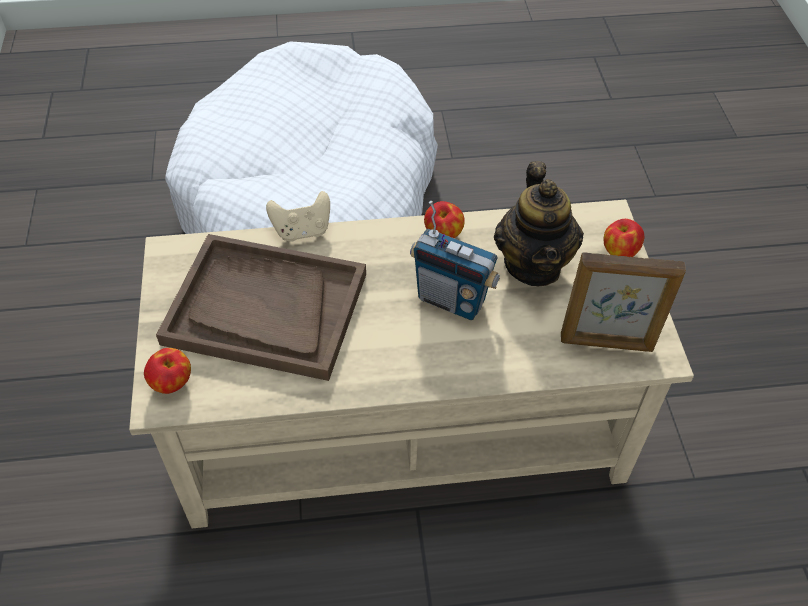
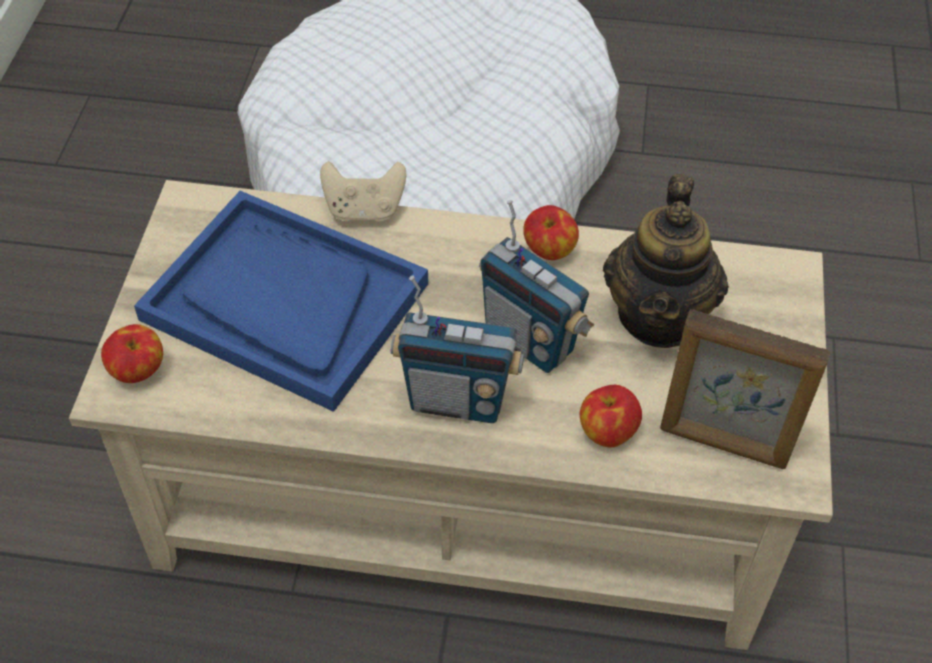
camera: 15 degrees right, 0 degrees up
brown tray [156,234,366,381] -> blue tray [134,191,428,412]
apple [604,219,644,257] -> apple moved to [580,385,642,448]
none -> radio [391,275,524,423]

